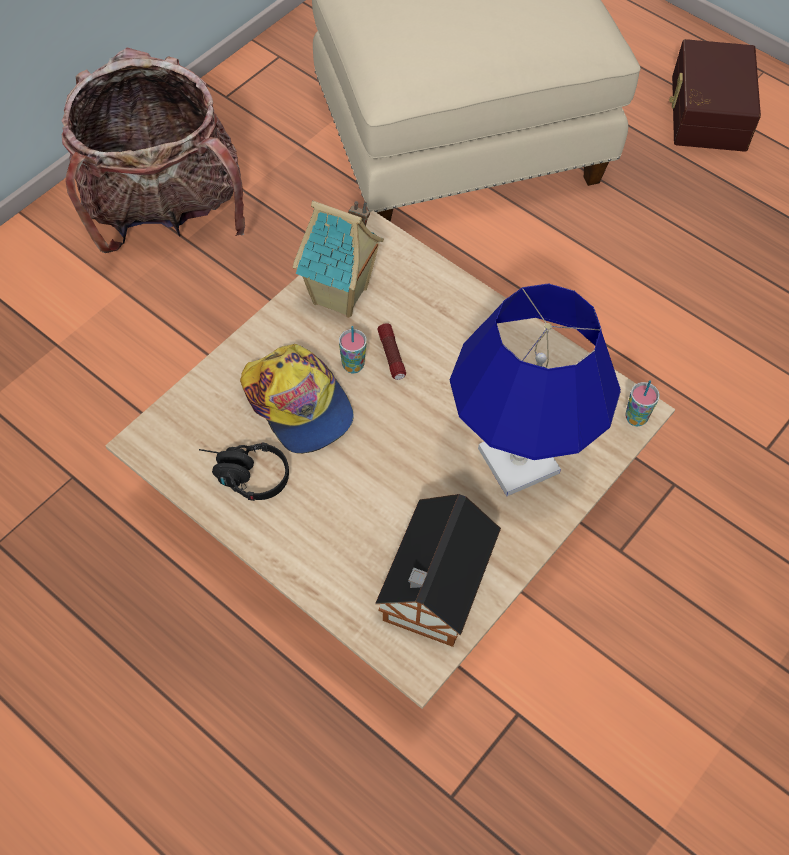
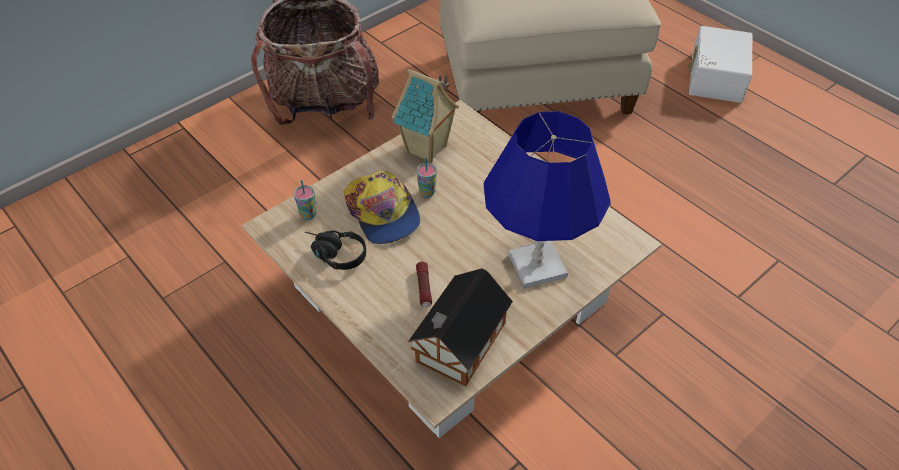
camera: 10 degrees right, 10 degrees down
flashlight [377,323,406,380] -> flashlight moved to [416,262,432,307]
cup [625,380,659,426] -> cup moved to [294,180,316,220]
brown storage box [669,39,761,152] -> white storage box [688,26,752,103]

